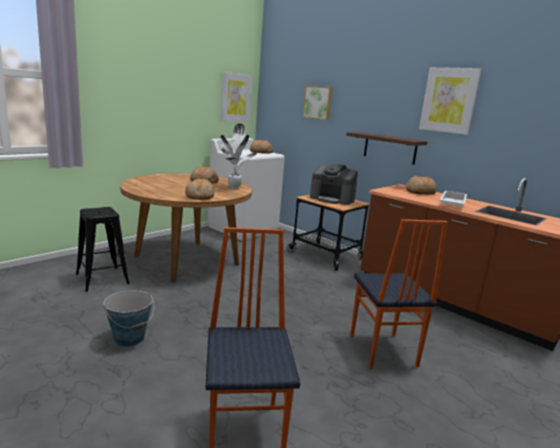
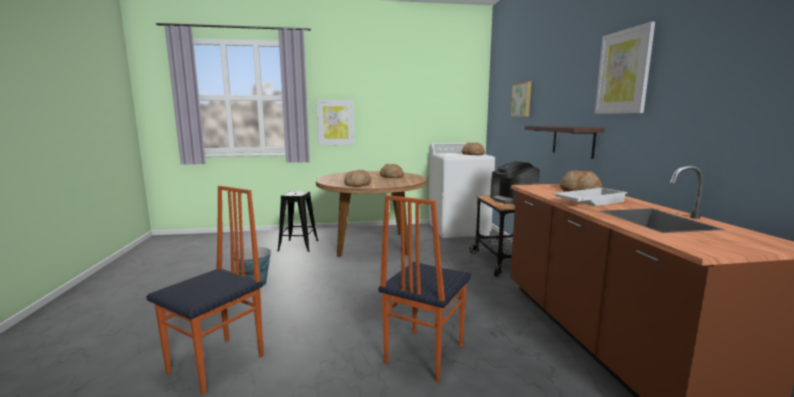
camera: 40 degrees right, 5 degrees down
picture [221,72,252,122] -> picture moved to [316,99,355,145]
potted plant [221,123,257,189] -> none

